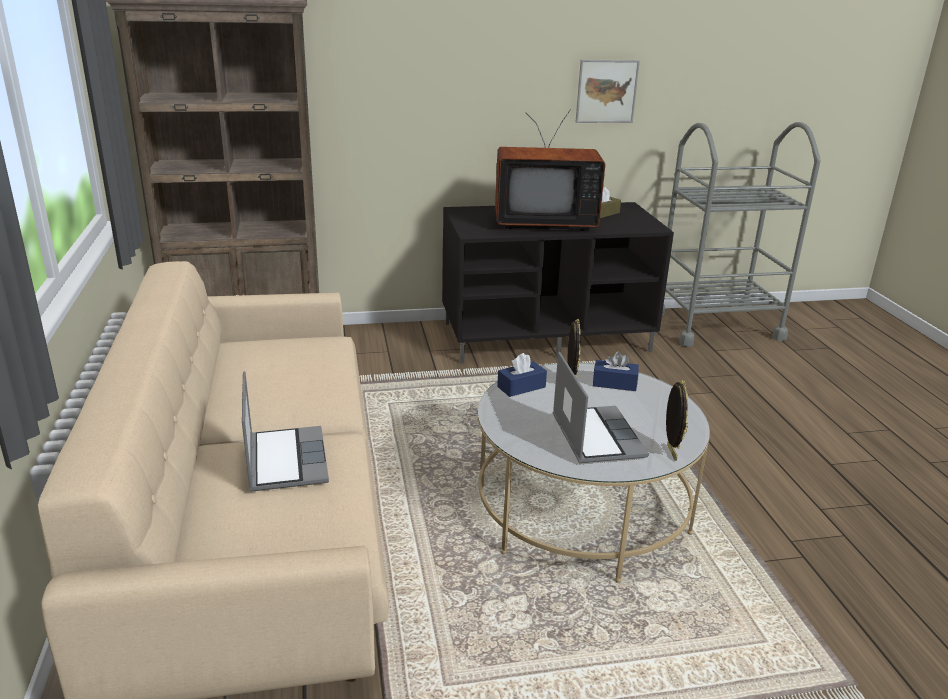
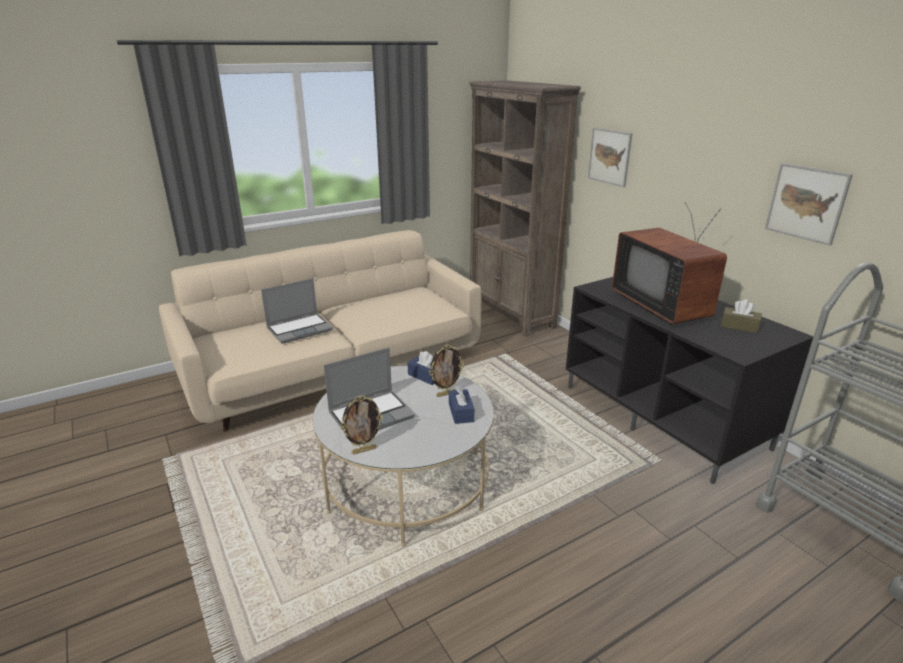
camera: 70 degrees right, 0 degrees up
none -> picture [588,128,632,187]

